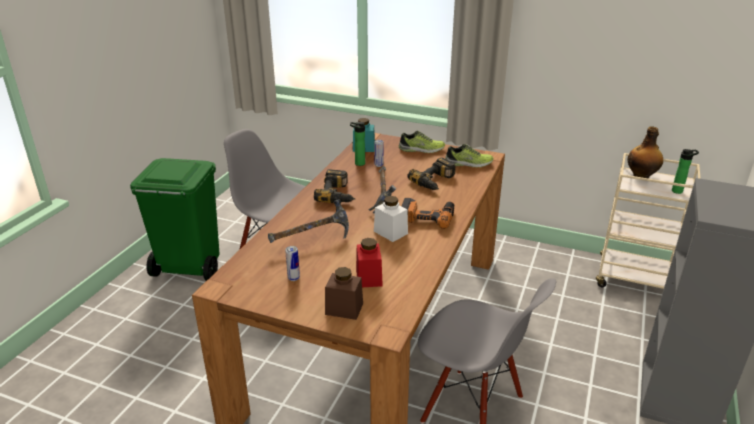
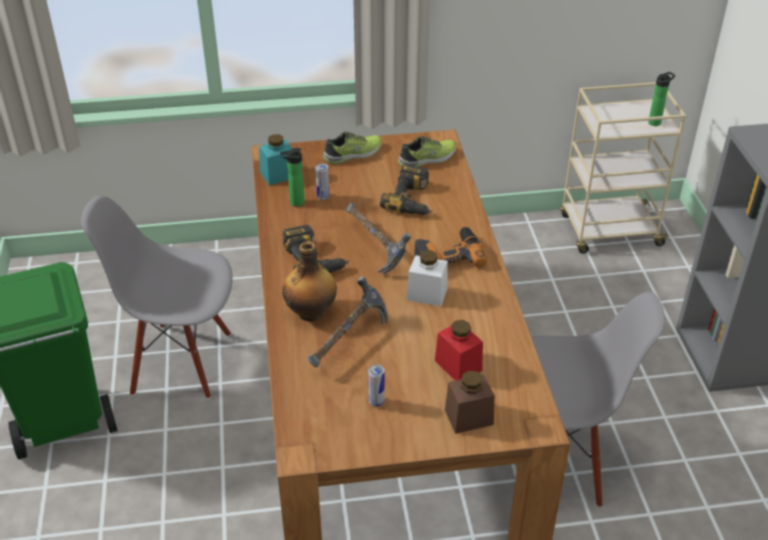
camera: 30 degrees left, 10 degrees up
bottle [628,126,663,179] -> bottle moved to [282,241,337,321]

